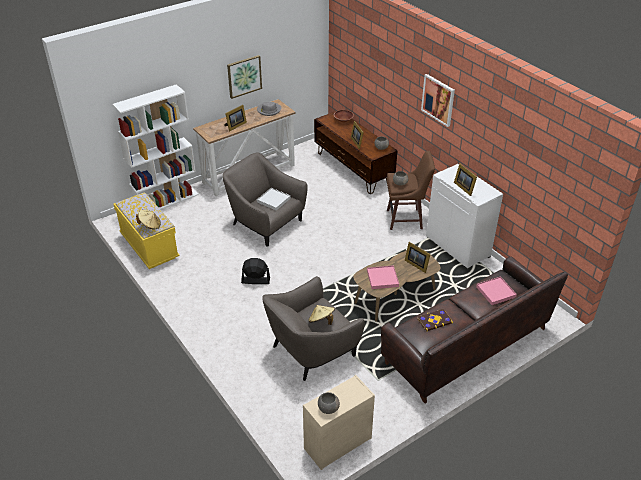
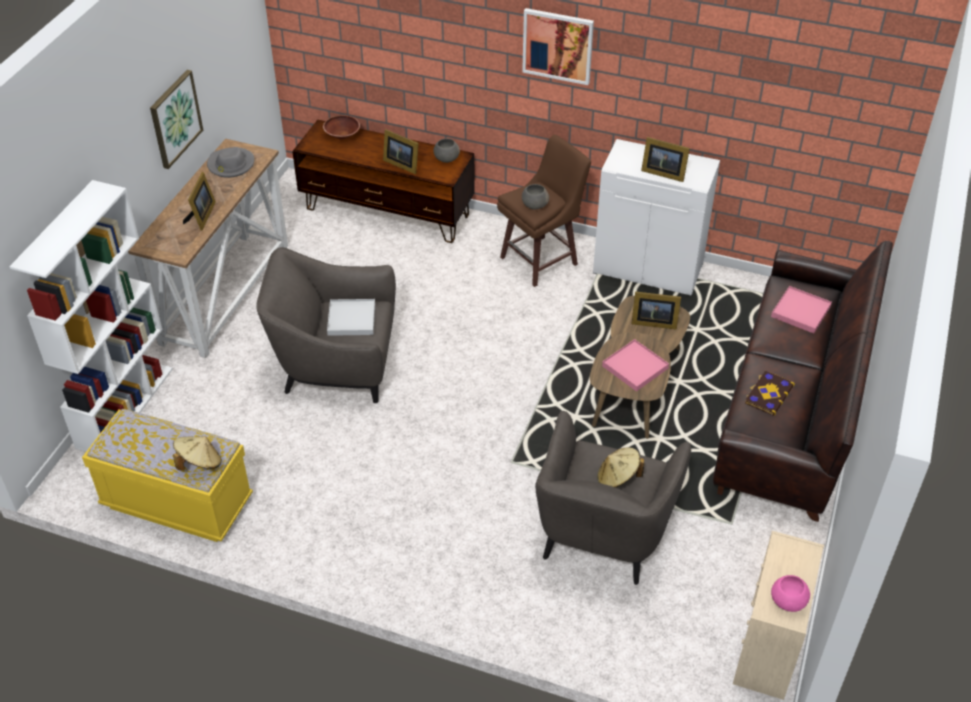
camera: 35 degrees left, 5 degrees up
black fan [241,258,270,284] -> none
grey bowl [318,392,340,414] -> pink bowl [771,575,810,612]

